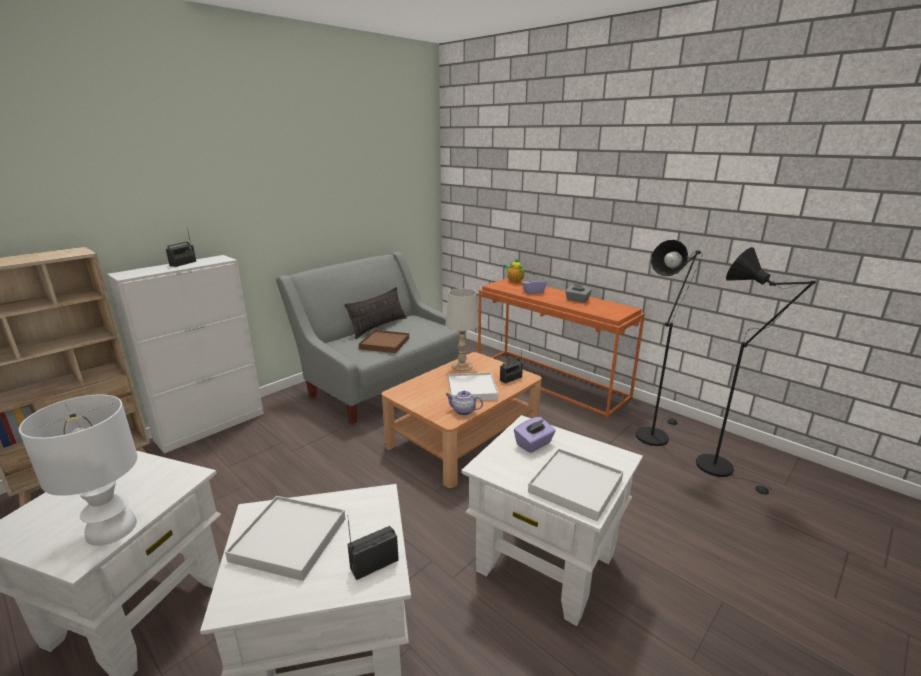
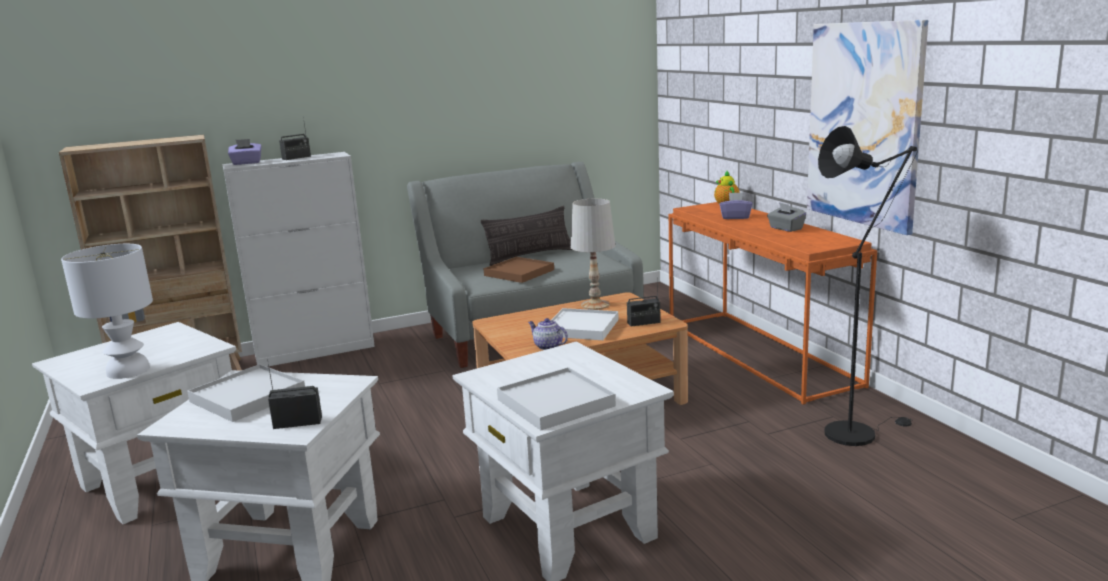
camera: 25 degrees right, 5 degrees down
purple tissue box [514,417,556,453] -> purple tissue box moved to [228,139,262,165]
black floor lamp [696,247,816,495] -> none
none -> picture [807,20,928,235]

